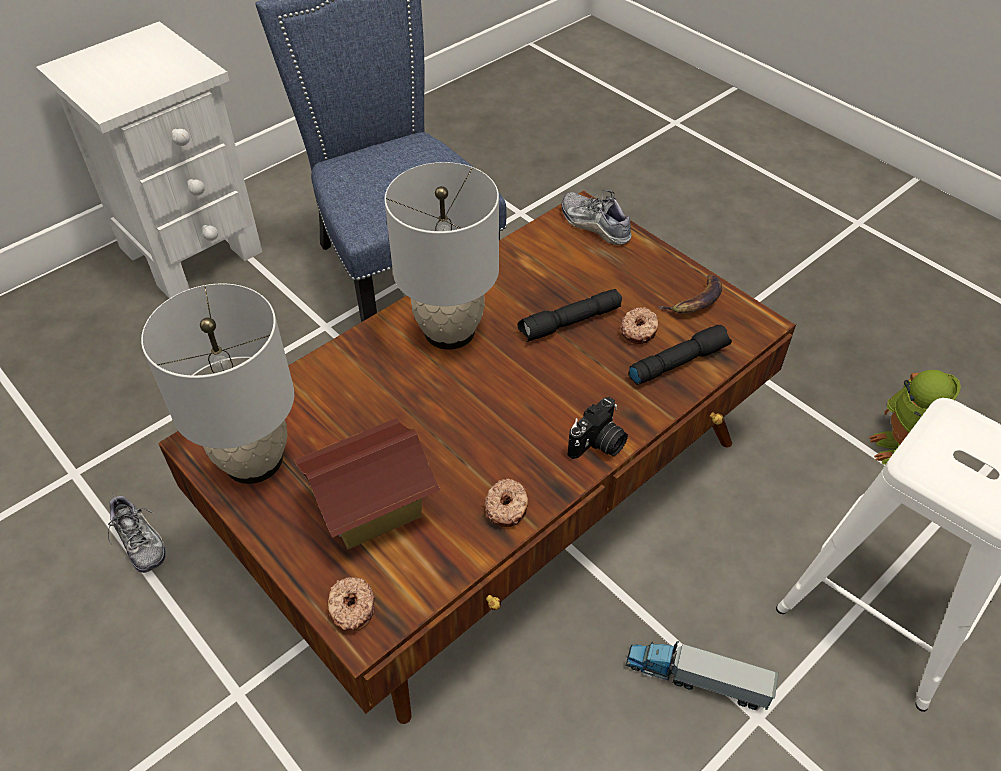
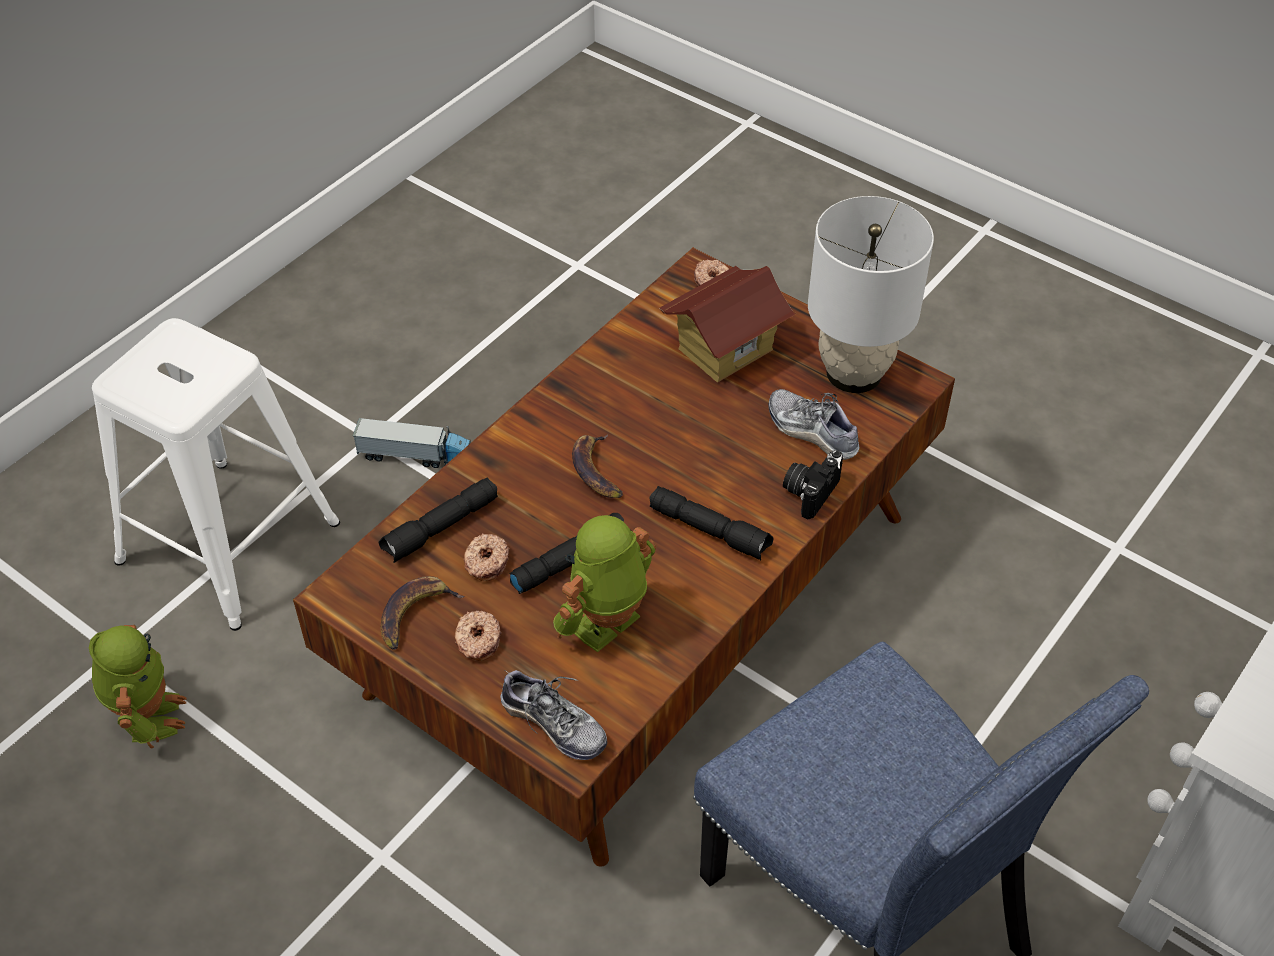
camera: 170 degrees right, 0 degrees up
shoe [108,493,166,573] -> shoe moved to [768,389,860,460]
white table lamp [384,162,499,350] -> black flashlight [649,486,774,560]
donut [484,478,529,527] -> donut moved to [455,611,502,661]
camera [568,397,628,459] -> camera moved to [783,450,843,519]
none -> toy robot [553,515,656,652]
none -> banana [572,434,623,498]

